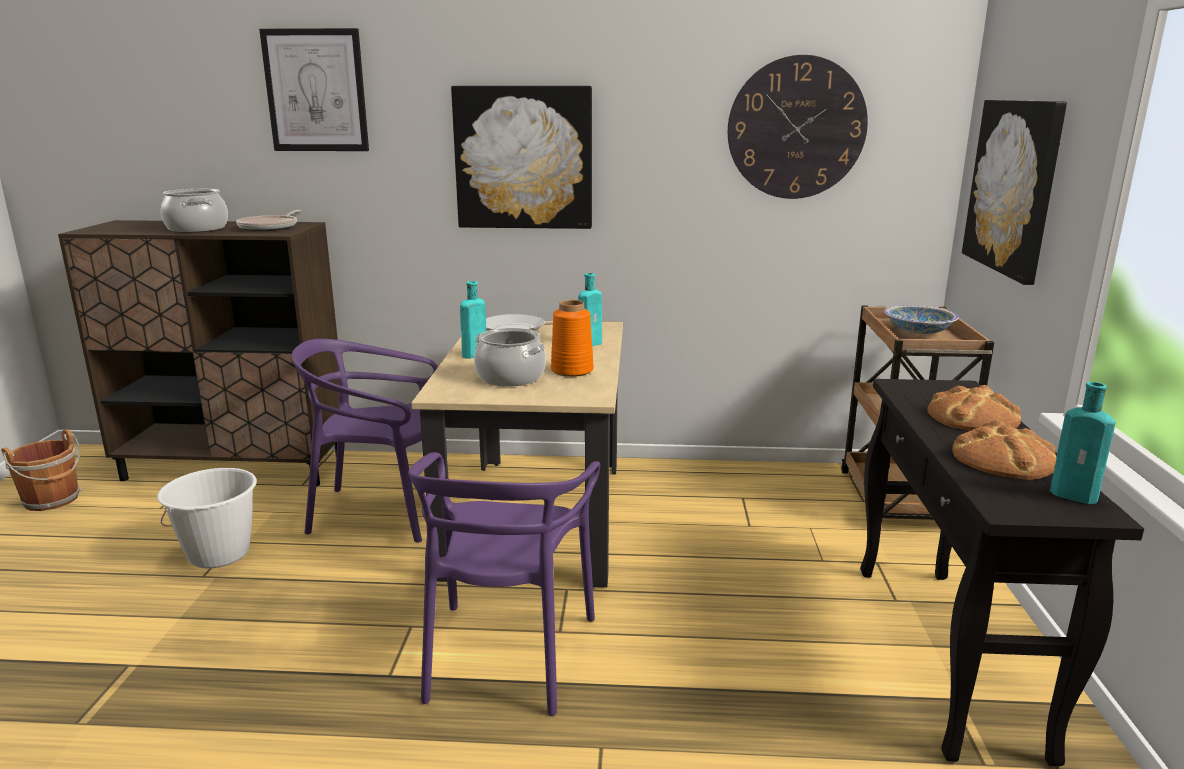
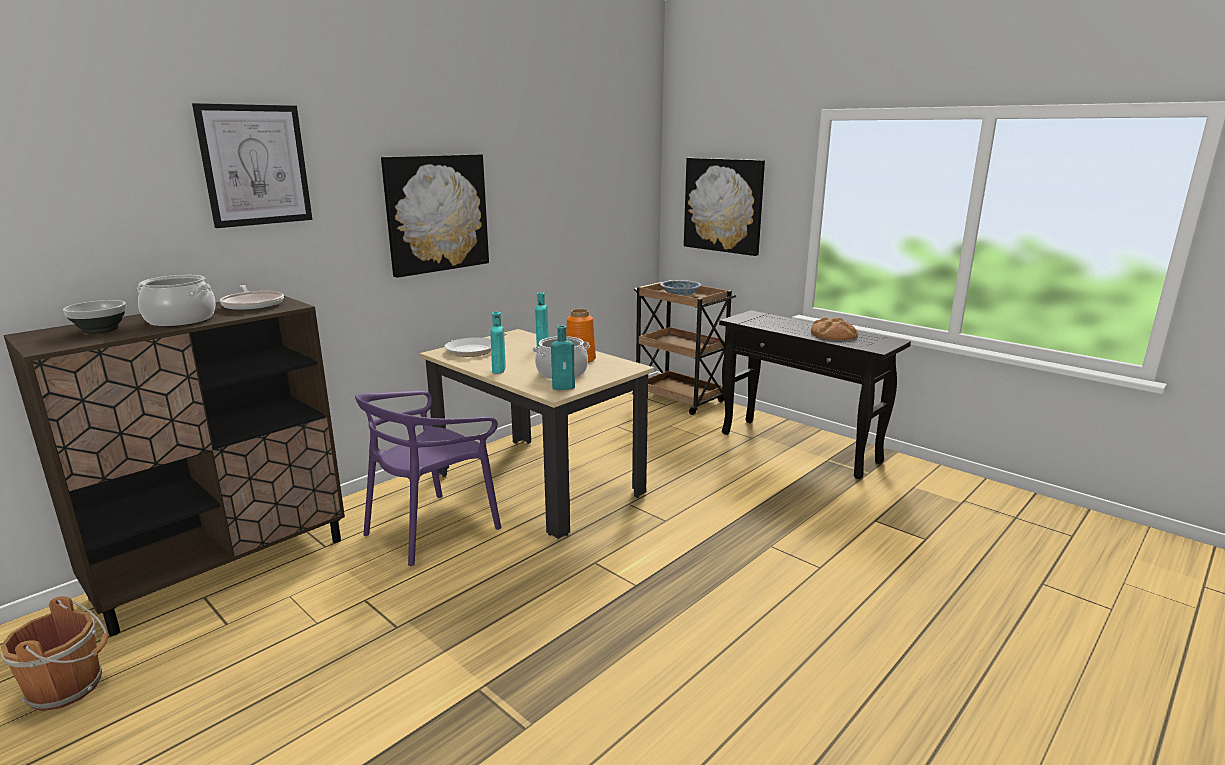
camera: 50 degrees left, 0 degrees up
white bucket [157,468,257,568] -> none
purple chair [408,452,600,716] -> none
wall clock [728,55,868,199] -> none
bread [927,385,1021,431] -> none
turquoise bottle [1050,382,1116,504] -> turquoise bottle moved to [551,326,575,390]
none -> bowl [63,300,126,334]

